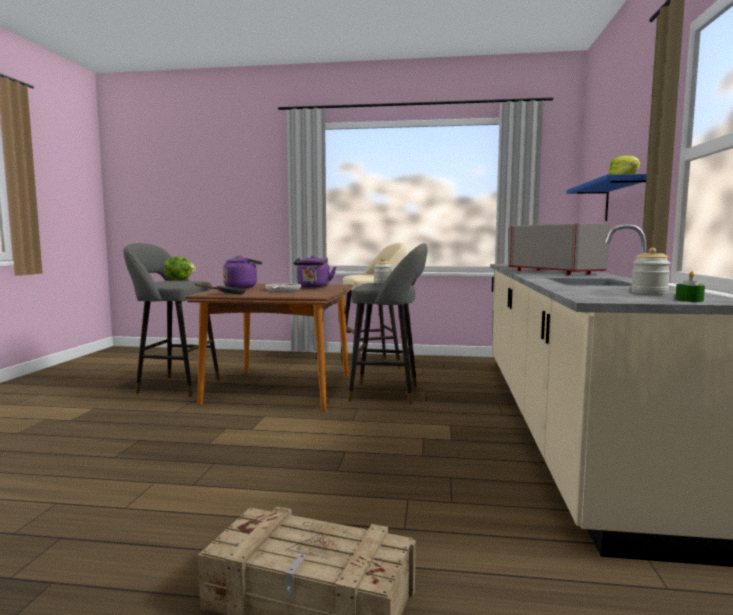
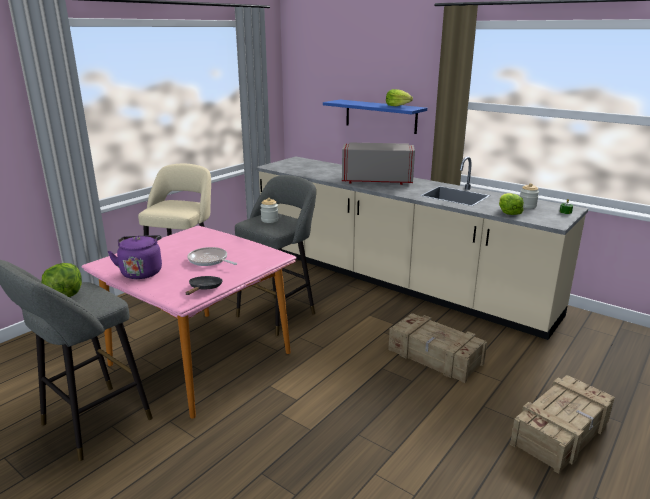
camera: 60 degrees left, 15 degrees up
brown dining table [185,284,353,411] -> pink dining table [81,226,297,419]
purple kettle [293,255,336,288] -> none
none -> crate [388,313,487,383]
none -> lettuce [499,193,524,215]

